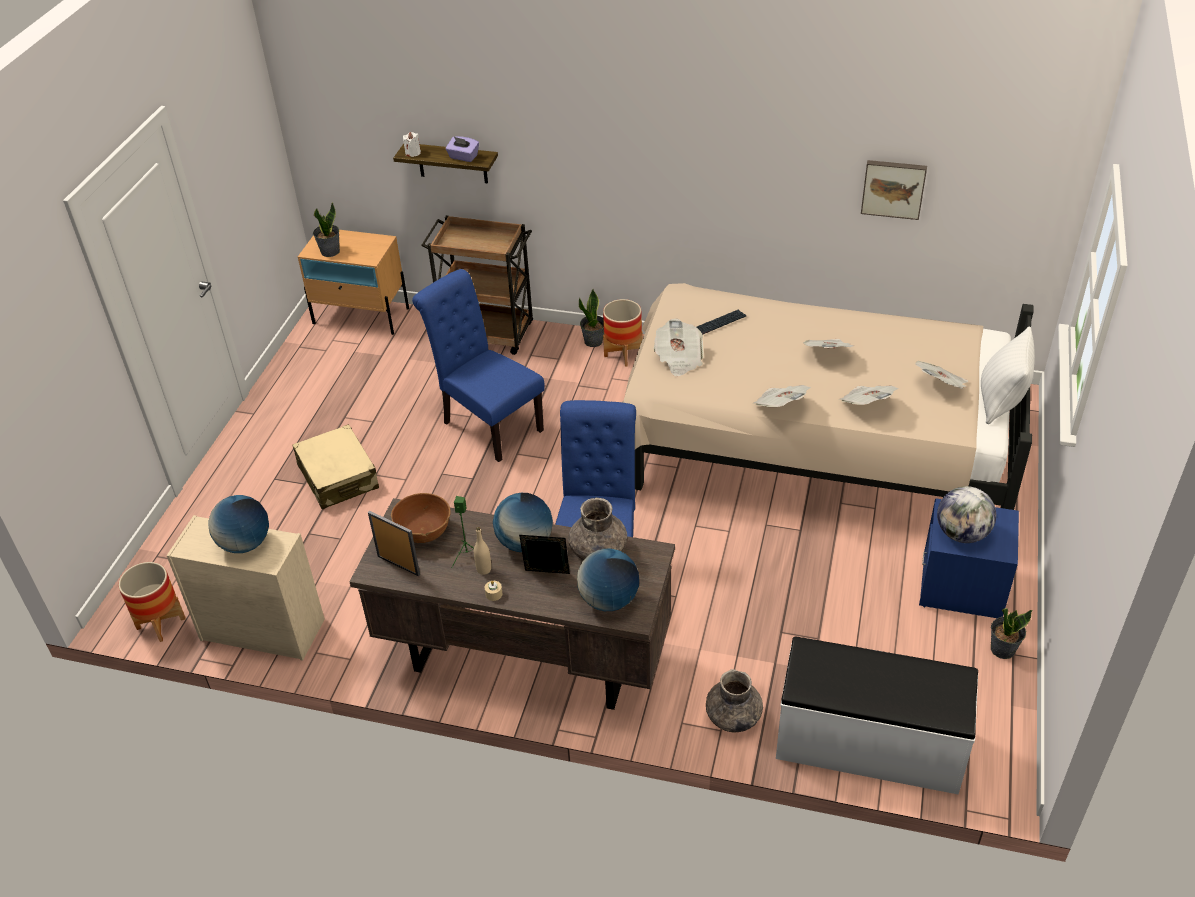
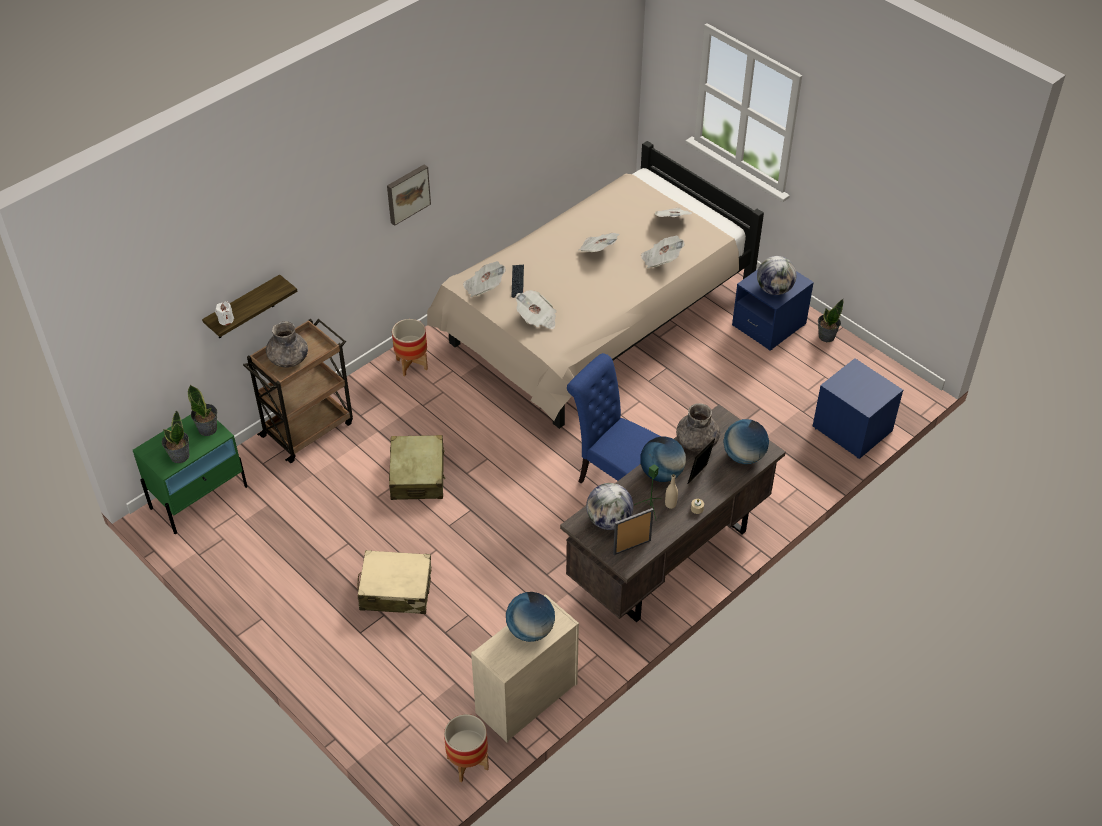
camera: 60 degrees left, 5 degrees up
beige nightstand [298,230,409,335] -> green nightstand [133,414,247,534]
brown bowl [391,493,451,543] -> globe [586,483,633,530]
blue chair [412,269,545,462] -> beige suitcase [389,435,445,500]
purple tissue box [446,136,479,162] -> none
potted plant [579,289,604,347] -> potted plant moved to [188,385,217,436]
grey vase [706,669,763,733] -> grey vase moved to [266,321,308,368]
newspaper [753,385,811,407] -> newspaper moved to [463,261,506,297]
white bench [776,637,978,795] -> blue nightstand [813,358,903,459]
picture [861,160,927,220] -> picture moved to [387,164,431,226]
white pillow [981,326,1035,424] -> none

